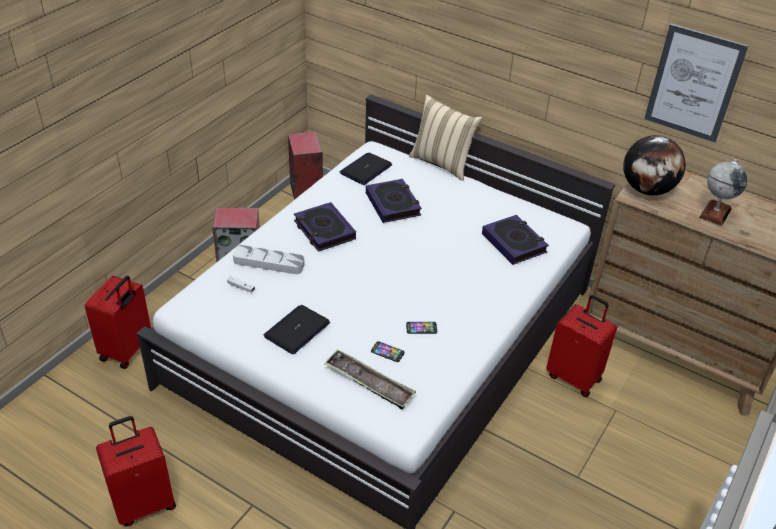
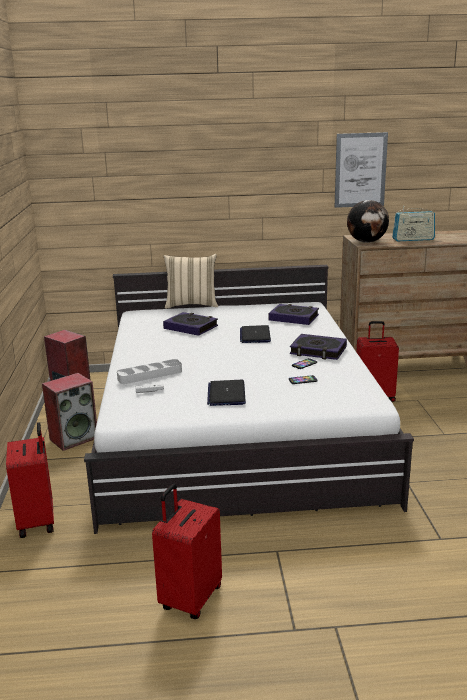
camera: 35 degrees left, 20 degrees down
book [294,202,356,252] -> book moved to [290,334,347,360]
tray [324,350,416,410] -> none
laptop [340,152,392,185] -> laptop moved to [240,325,271,343]
globe [699,159,748,226] -> radio [392,206,435,241]

